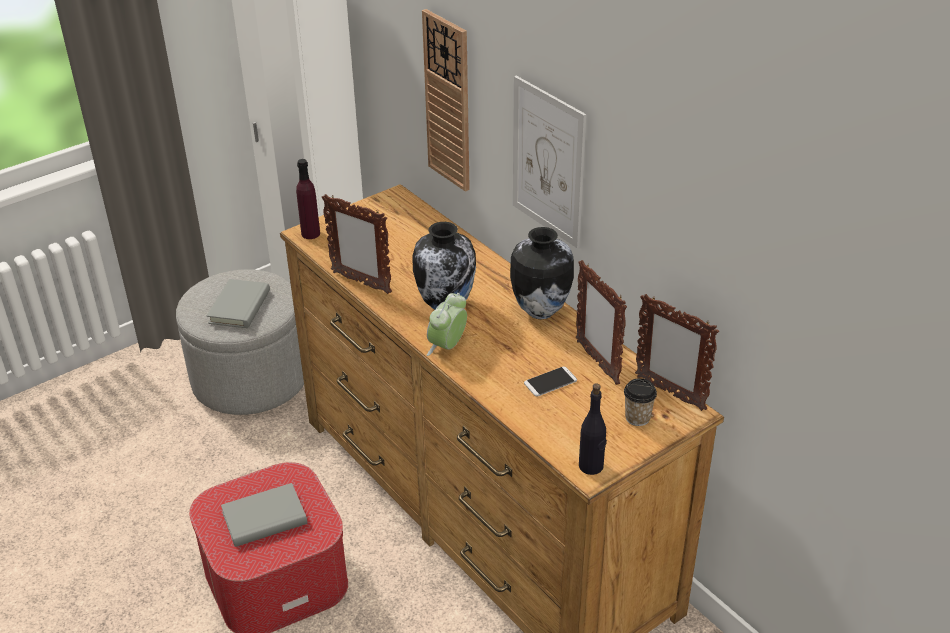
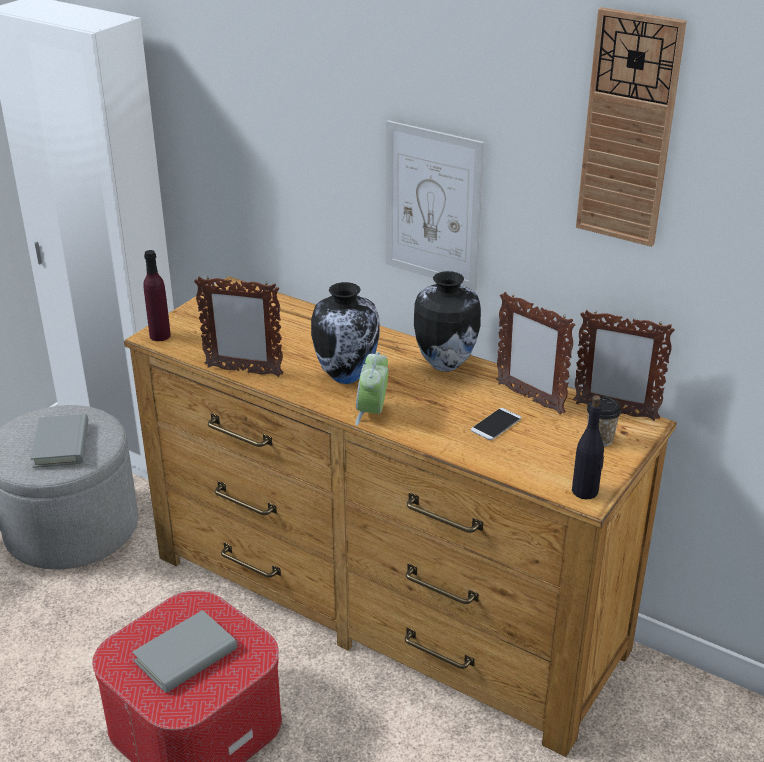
camera: 20 degrees left, 5 degrees down
wall clock [422,9,470,192] -> wall clock moved to [576,7,687,247]

